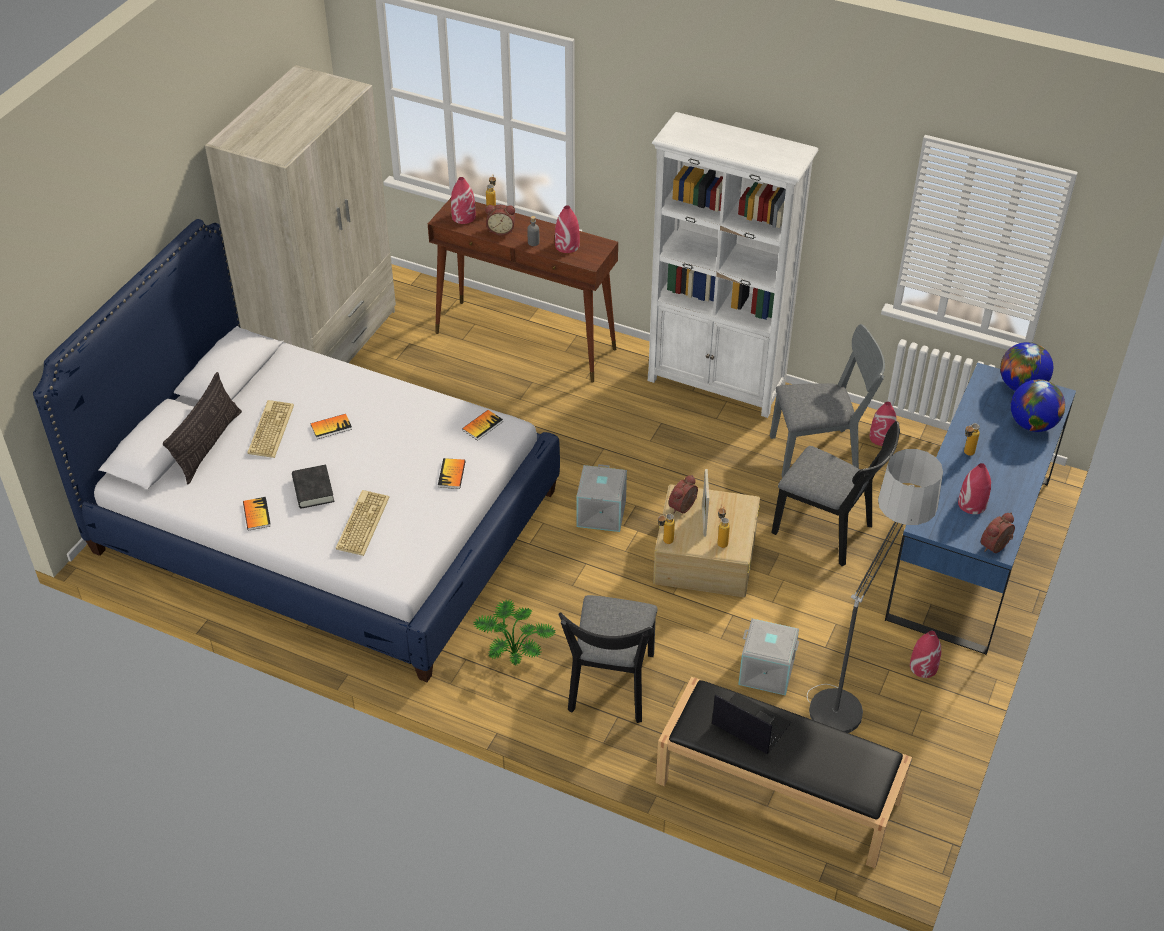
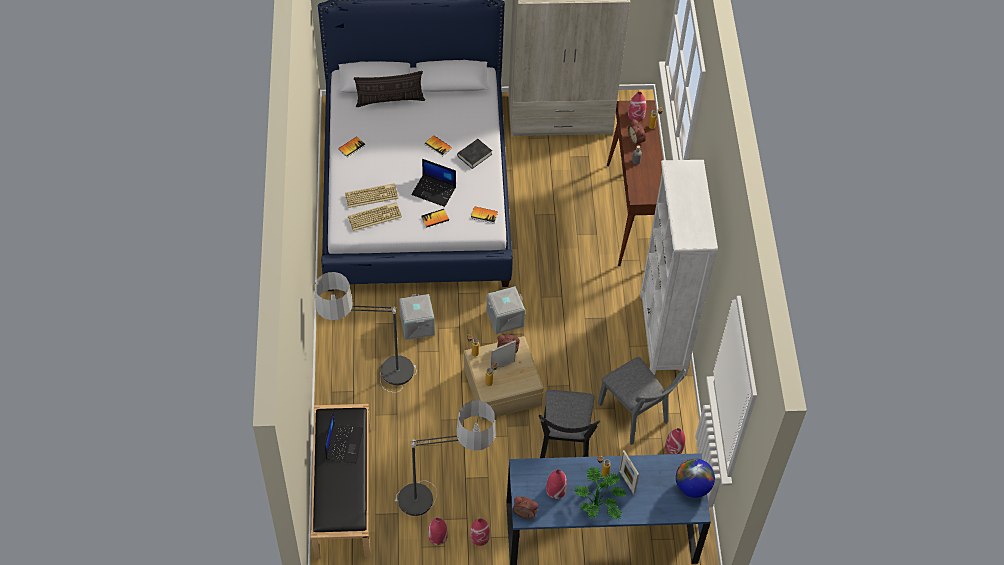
camera: 60 degrees right, 10 degrees up
keyboard [247,400,294,458] -> keyboard moved to [348,202,402,231]
black book [292,465,334,508] -> black book moved to [457,139,492,169]
potted plant [473,599,556,666] -> potted plant moved to [575,466,627,520]
red vase [555,206,580,253] -> red vase moved to [428,518,448,545]
black chair [558,595,658,723] -> floor lamp [315,272,417,392]
grey storage box [738,619,799,696] -> grey storage box moved to [399,294,435,340]
globe [1011,379,1065,432] -> none
none -> laptop [411,159,456,207]
none -> picture frame [619,450,639,494]

